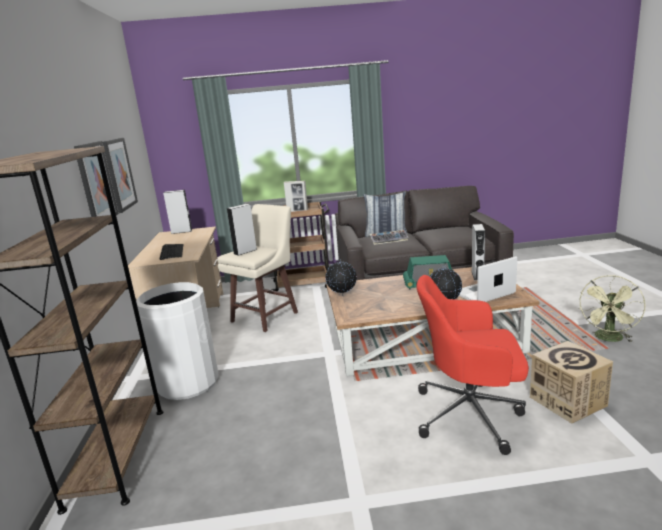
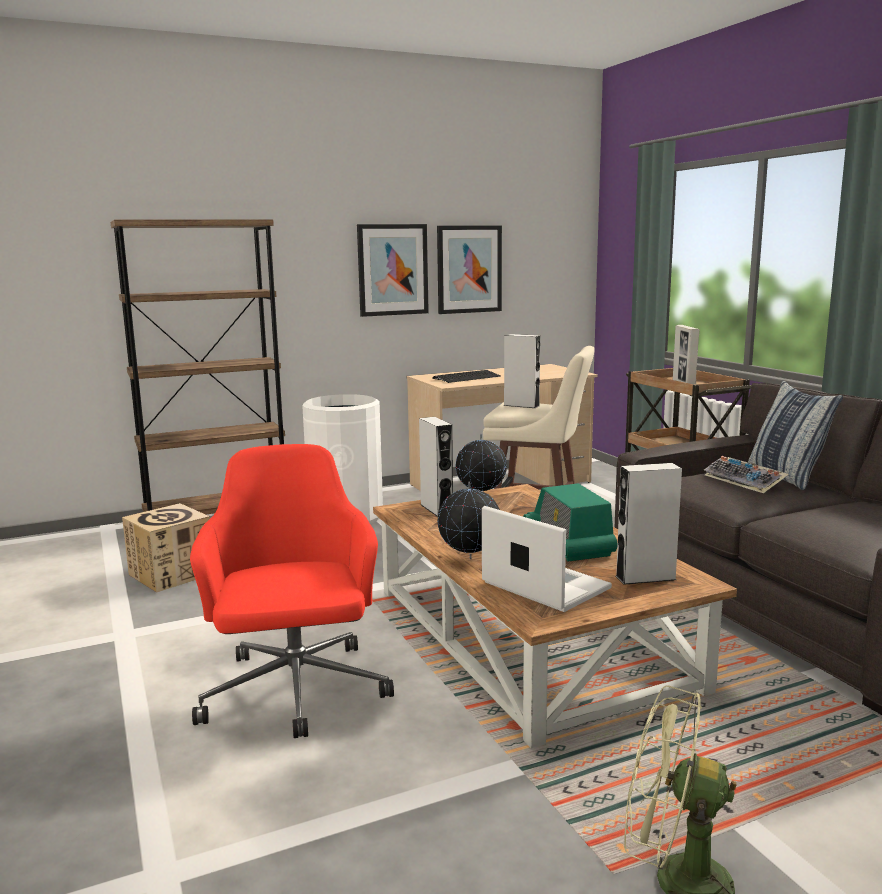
camera: 70 degrees right, 5 degrees down
grey speaker [163,190,192,234] -> grey speaker moved to [419,417,453,517]
cardboard box [530,341,613,424] -> cardboard box moved to [122,503,210,593]

